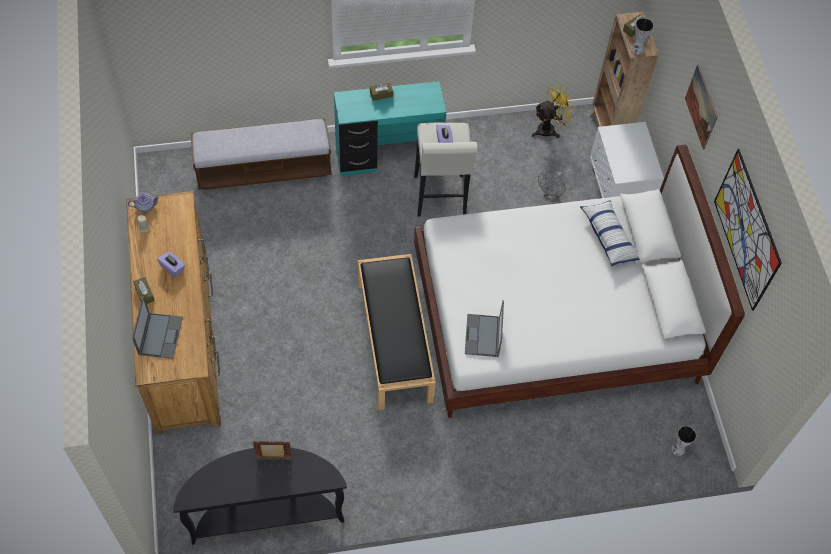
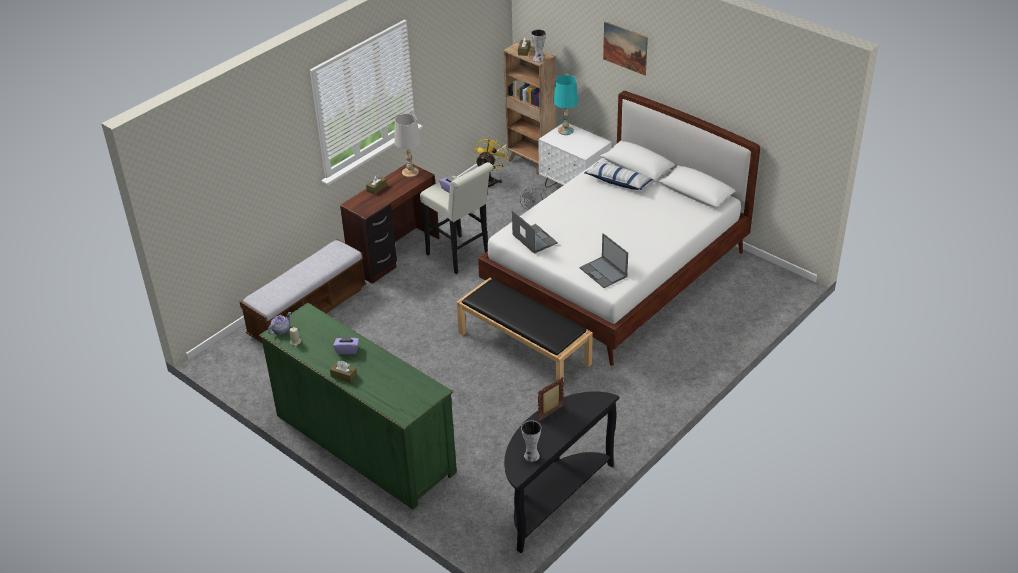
camera: 35 degrees left, 20 degrees down
brown dresser [126,191,221,434] -> green dresser [259,303,457,510]
laptop [132,296,183,359] -> laptop moved to [512,210,558,254]
turquoise desk [334,81,447,176] -> brown desk [340,163,440,284]
vase [671,426,696,456] -> vase moved to [521,420,541,462]
picture [714,149,782,311] -> none
none -> white table lamp [394,114,421,177]
none -> turquoise table lamp [554,75,578,135]

